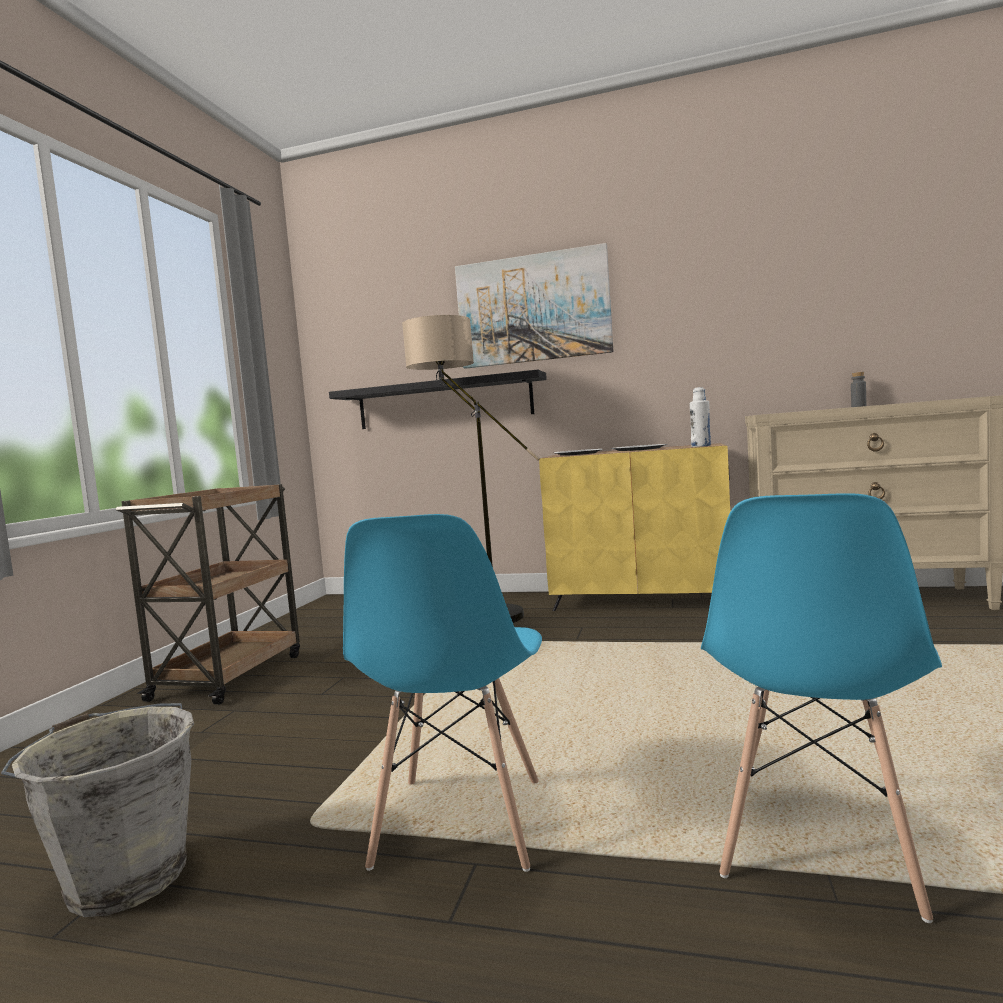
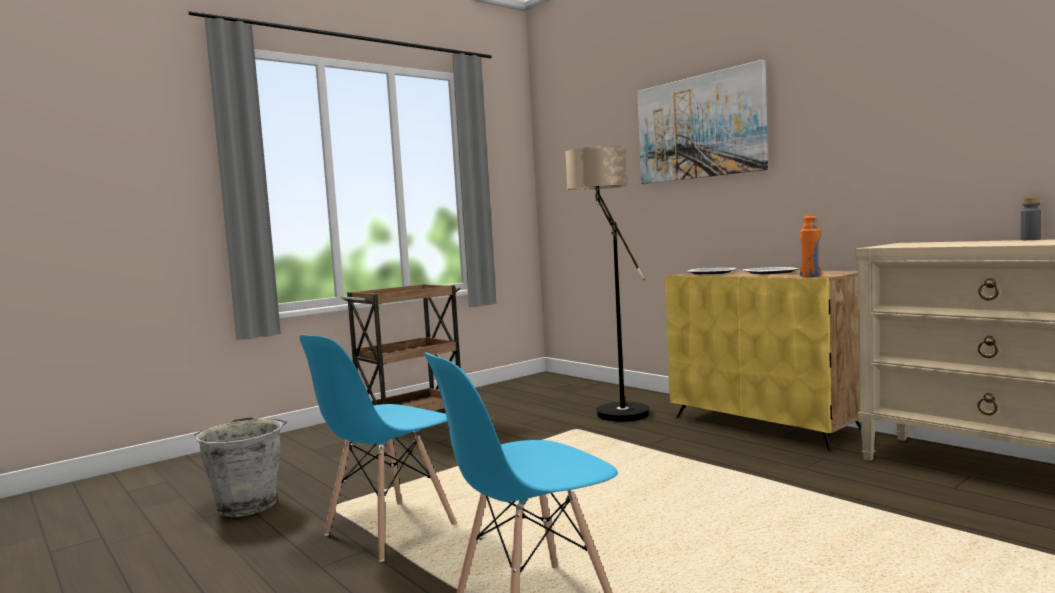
camera: 35 degrees right, 0 degrees up
black shelf [329,370,547,429] -> none
white bottle [690,387,711,447] -> orange bottle [799,215,821,277]

